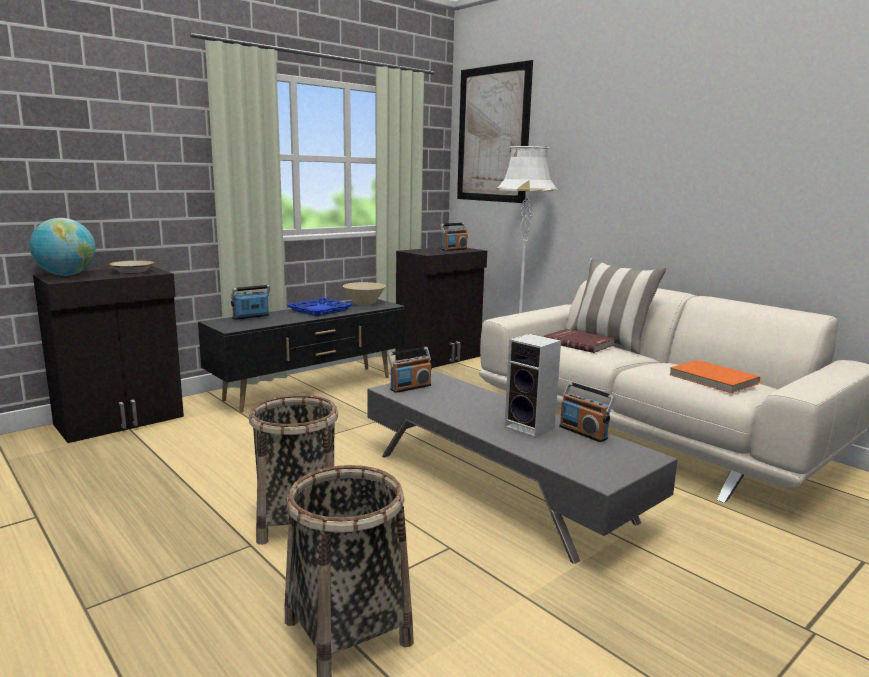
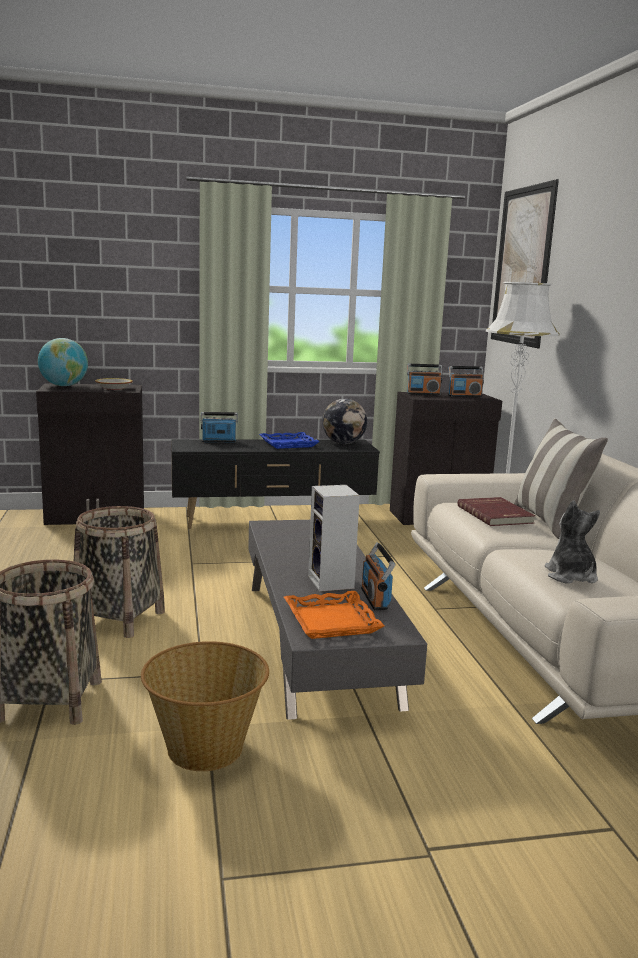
camera: 30 degrees right, 0 degrees up
beige bowl [343,282,386,305] -> globe [322,399,367,444]
radio [387,347,432,393] -> radio moved to [407,364,443,395]
orange book [669,360,760,393] -> plush toy [545,500,600,583]
none -> basket [141,641,269,771]
none -> orange tray [284,591,384,639]

